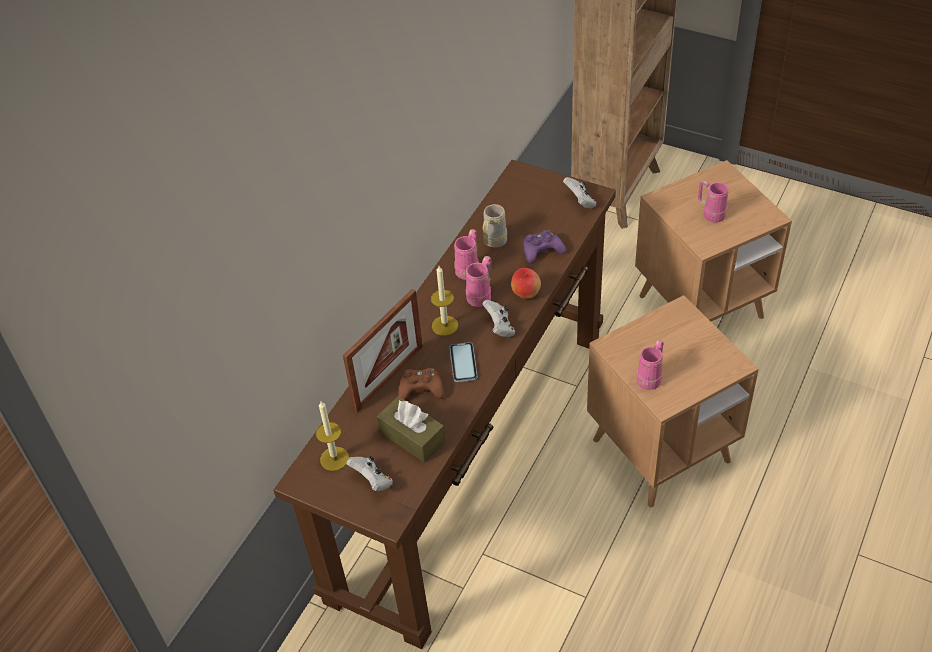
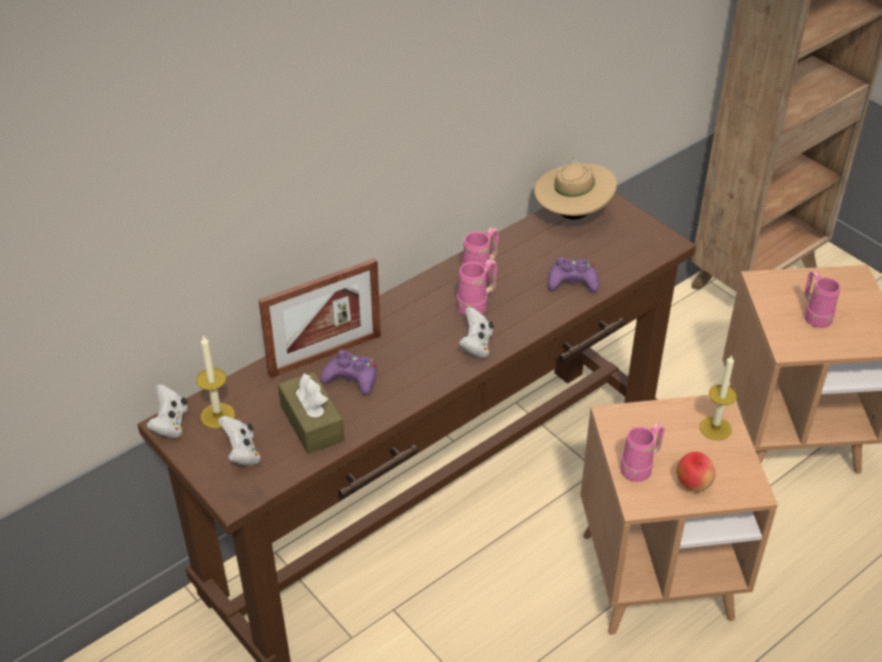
camera: 20 degrees right, 5 degrees down
brown game controller [398,368,444,400] -> purple game controller [320,350,377,395]
candle [431,266,458,336] -> candle moved to [700,355,737,440]
phone [450,342,478,382] -> none
beige mug [483,204,507,248] -> none
apple [511,268,541,299] -> apple moved to [676,452,715,492]
white game controller [563,177,596,208] -> white game controller moved to [146,384,188,438]
none -> beige hat [534,155,617,220]

